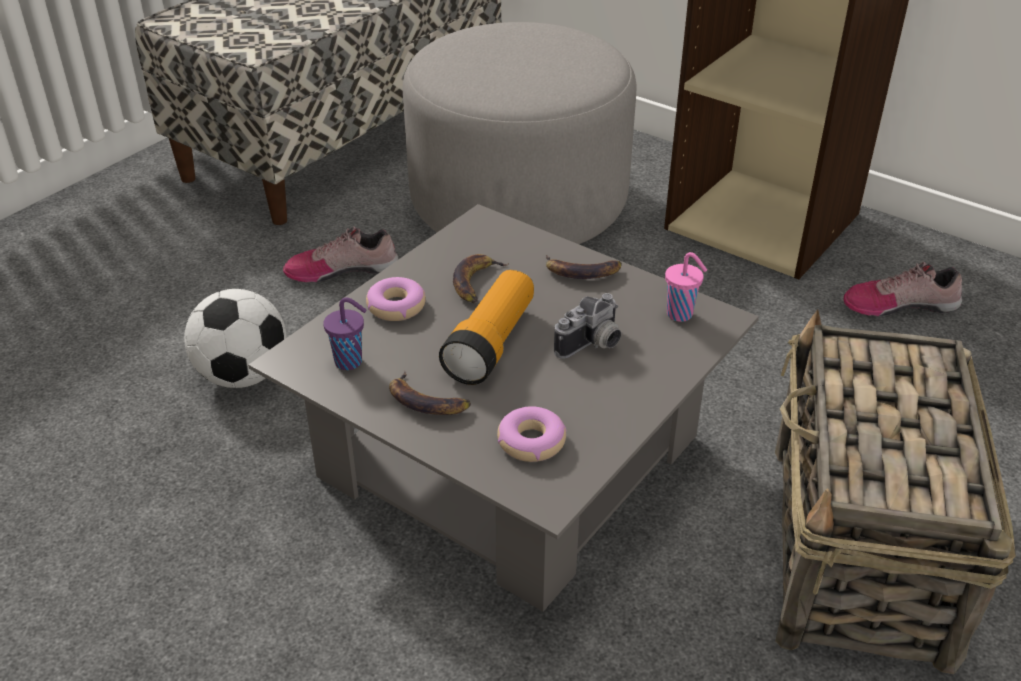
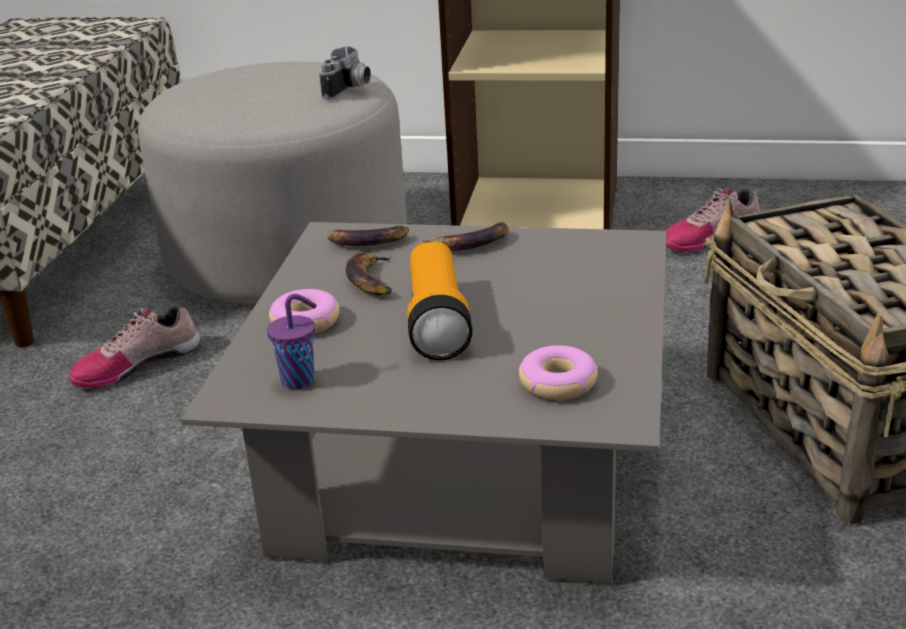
camera: 25 degrees left, 10 degrees down
football [184,289,287,388] -> none
banana [389,371,471,415] -> banana moved to [327,226,409,246]
camera [554,293,621,359] -> camera moved to [319,46,371,100]
pink cup [665,252,707,322] -> none

